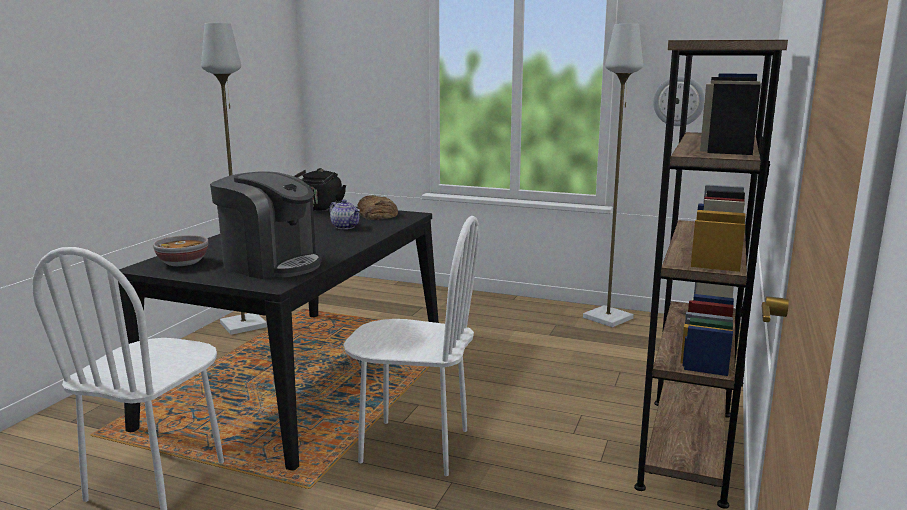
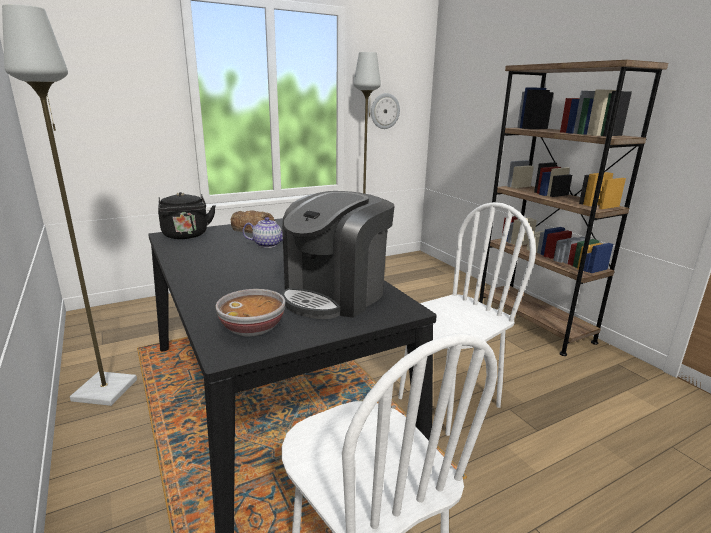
camera: 50 degrees left, 5 degrees up
coffee machine [210,171,322,279] -> coffee machine turned 150 degrees clockwise [281,191,395,319]

